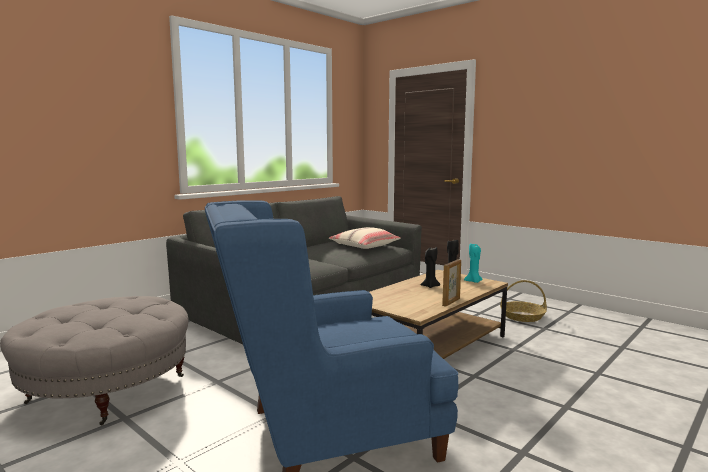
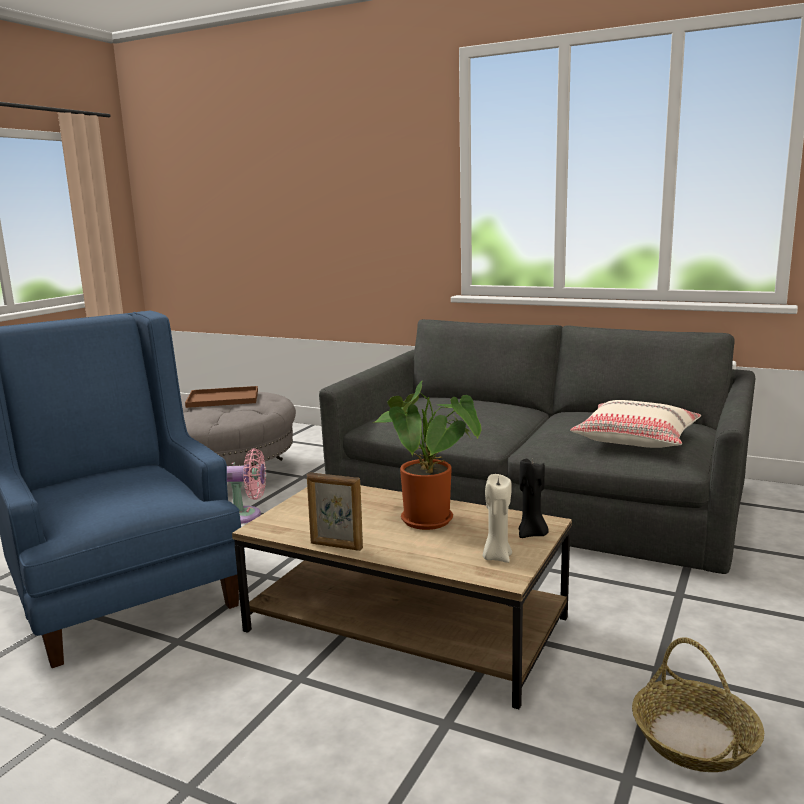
camera: 75 degrees right, 5 degrees up
black candle [420,247,440,288] -> potted plant [373,381,481,530]
turquoise candle [464,244,483,283] -> beige candle [482,474,512,563]
none -> brown tray [185,386,258,408]
none -> pink fan [227,448,266,524]

